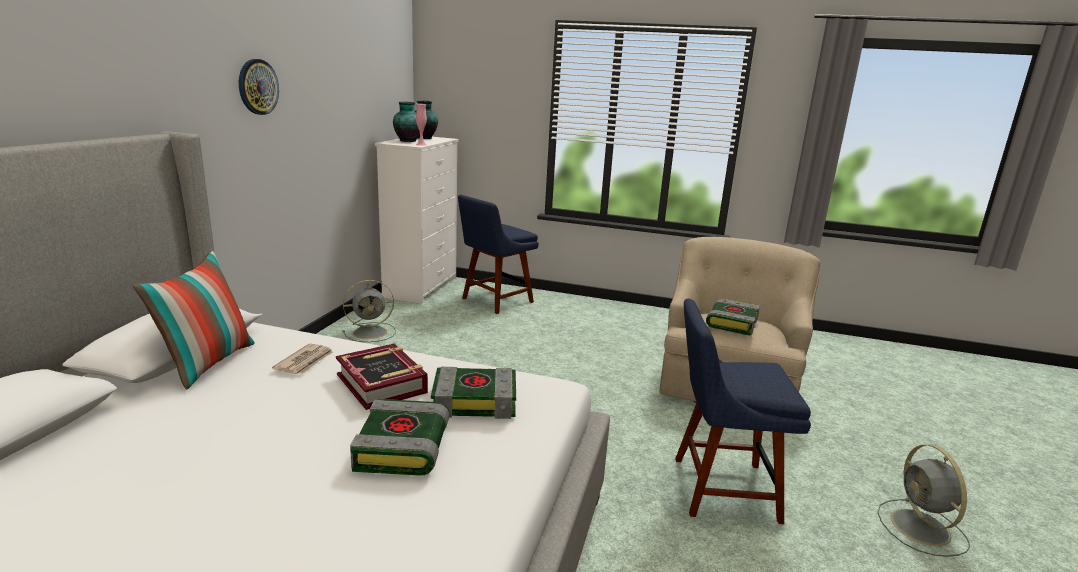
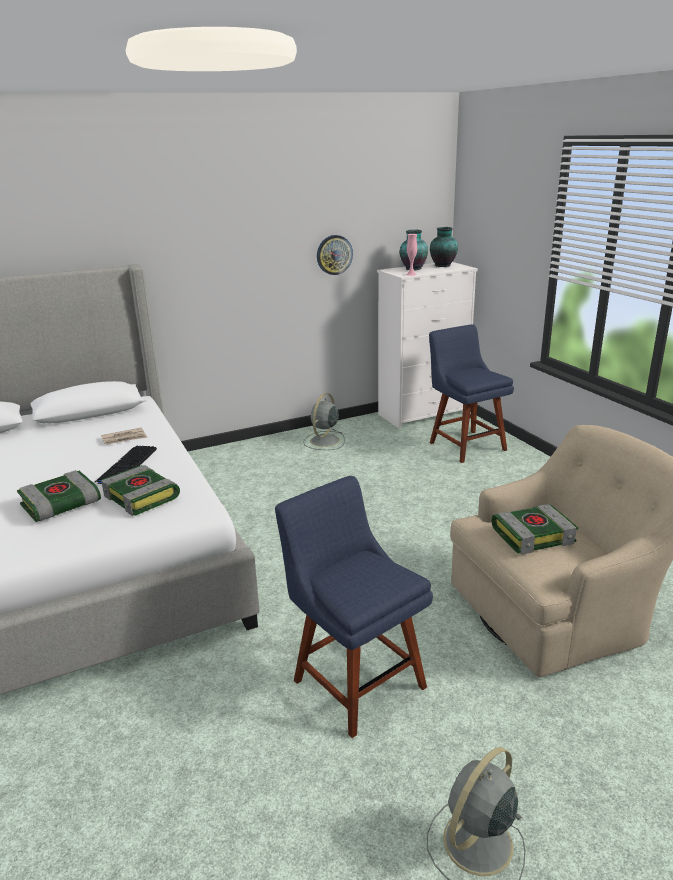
camera: 50 degrees right, 5 degrees up
pillow [133,251,255,390] -> none
wall clock [239,59,279,115] -> wall clock moved to [317,235,353,275]
book [336,343,428,410] -> keyboard [95,446,157,484]
grey fan [343,280,396,342] -> grey fan turned 90 degrees clockwise [303,393,345,450]
blue chair [458,195,539,314] -> blue chair turned 60 degrees clockwise [429,325,514,463]

